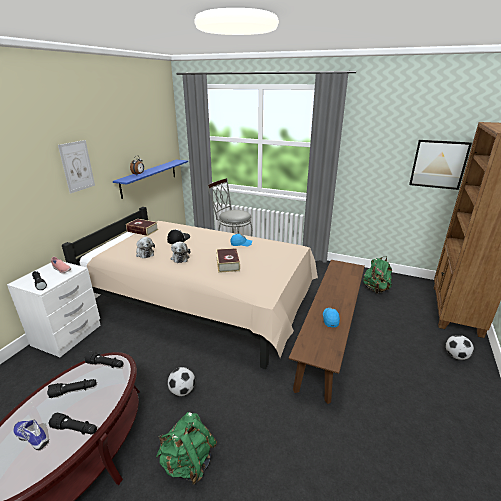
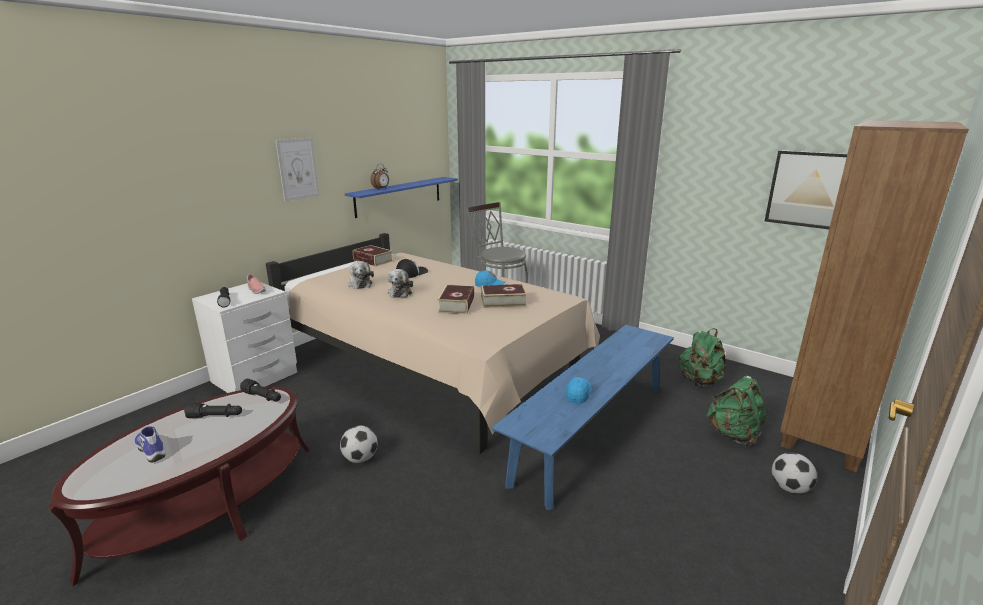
camera: 15 degrees right, 5 degrees down
black flashlight [49,413,97,435] -> none
green backpack [156,412,217,485] -> green backpack moved to [707,376,766,447]
brown bench [289,260,365,404] -> blue bench [491,325,674,510]
none -> book [481,284,527,308]

